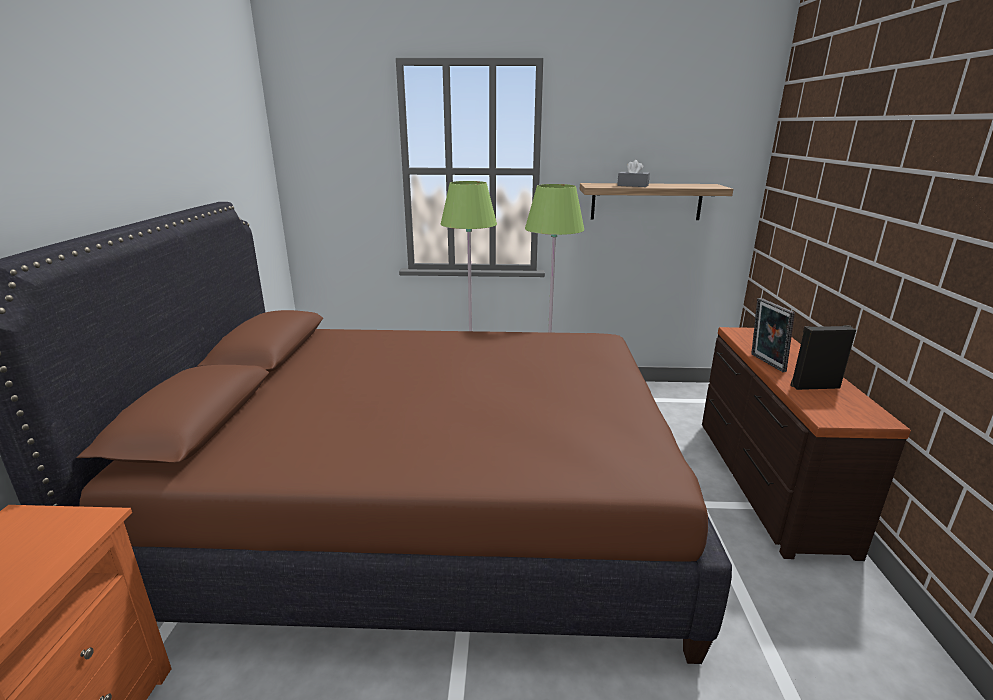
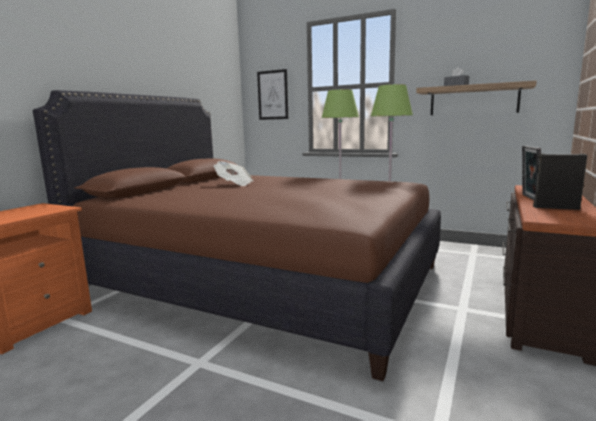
camera: 25 degrees right, 10 degrees down
none -> newspaper [213,161,254,186]
none -> picture [257,69,288,120]

